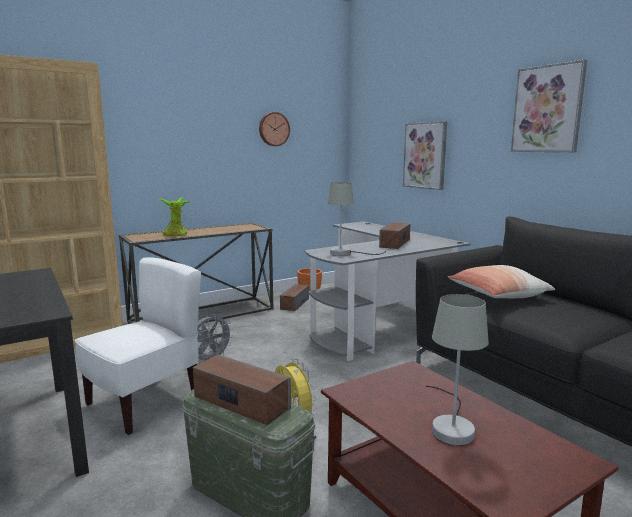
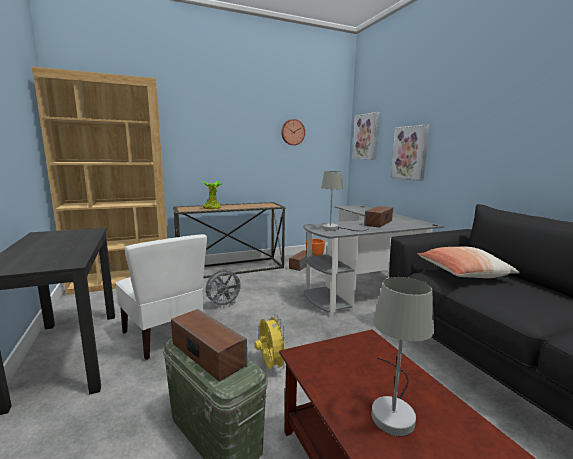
camera: 10 degrees right, 0 degrees up
white chair [75,257,201,435] -> white chair turned 90 degrees clockwise [115,234,207,360]
picture [511,60,587,152] -> picture moved to [352,112,379,159]

